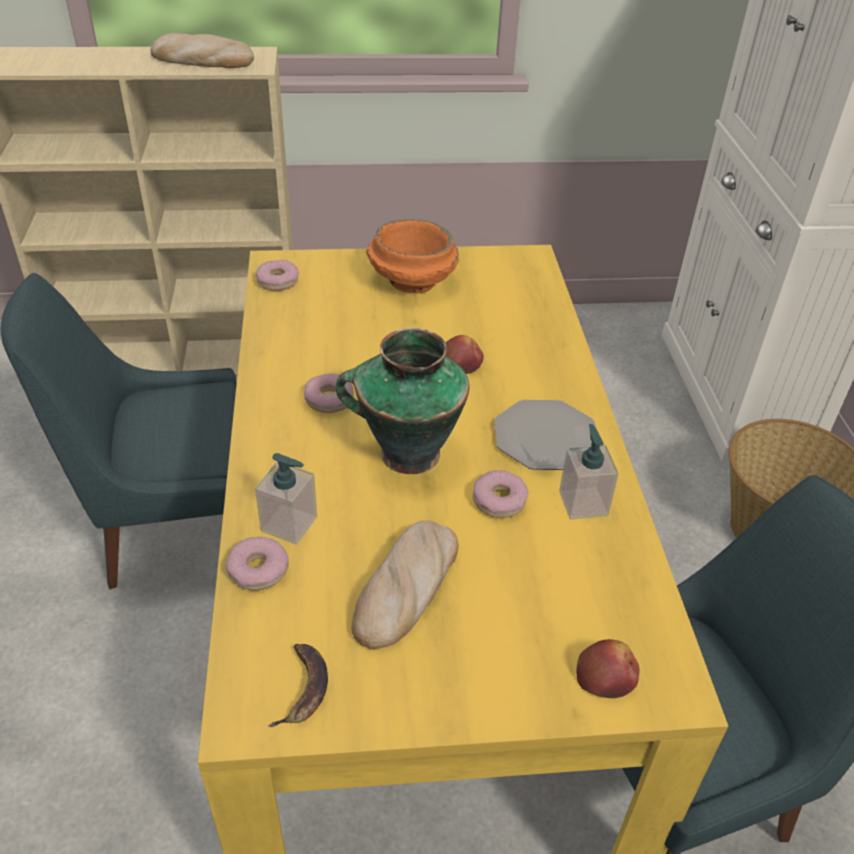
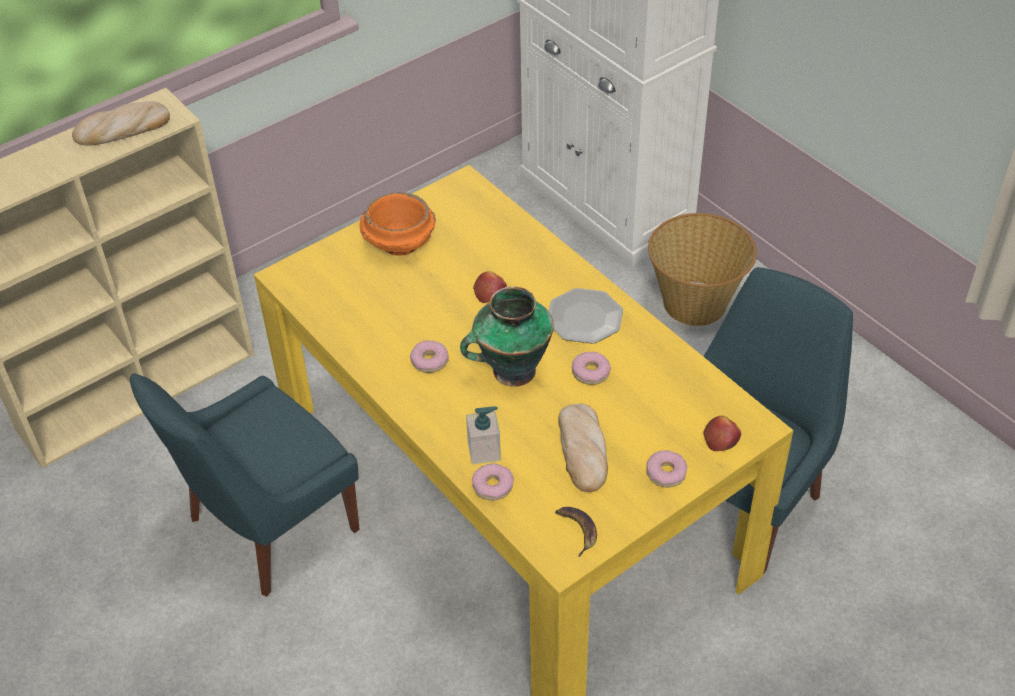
camera: 30 degrees left, 5 degrees up
donut [256,260,298,291] -> donut moved to [646,450,687,488]
soap dispenser [559,424,619,520] -> none

